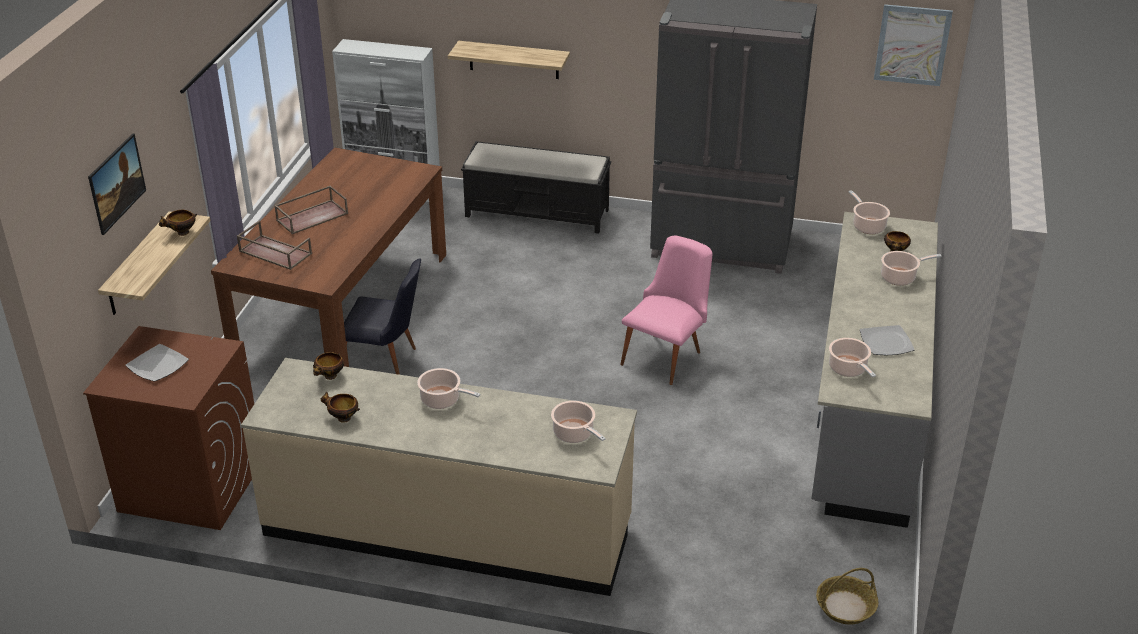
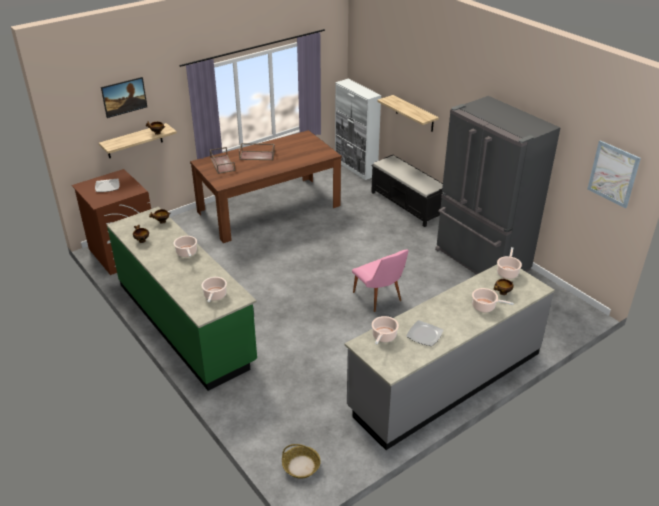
camera: 40 degrees right, 0 degrees up
beige counter [241,358,637,596] -> green counter [107,207,257,391]
black chair [344,258,421,375] -> none
pink chair [620,236,713,385] -> pink chair turned 75 degrees clockwise [352,250,409,312]

